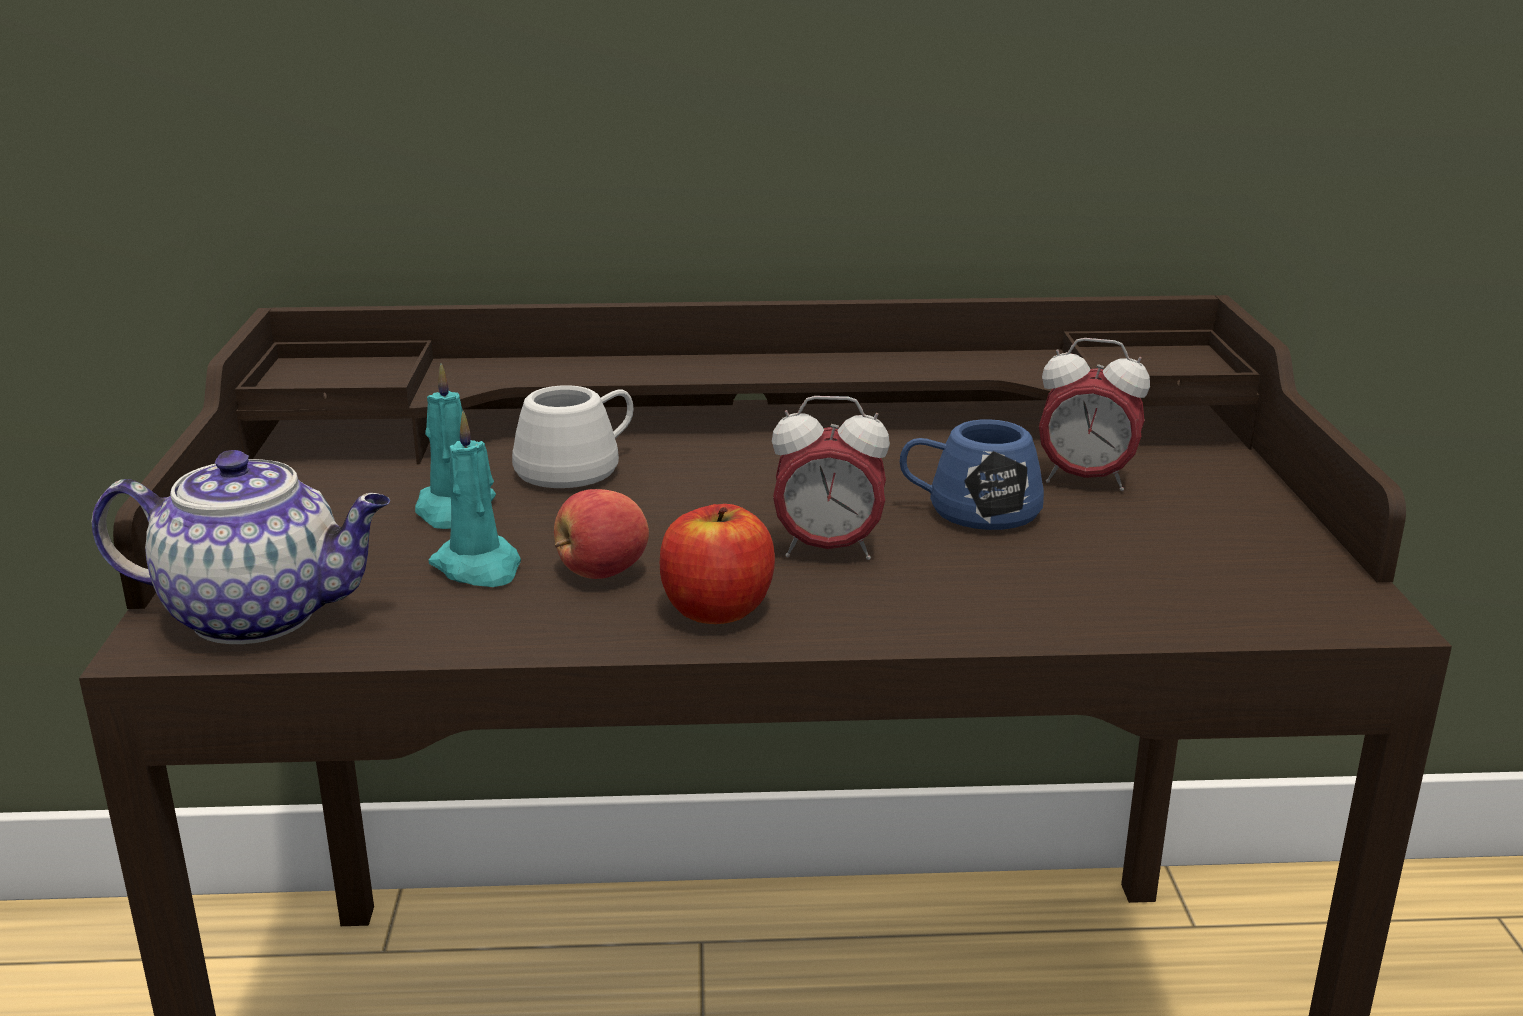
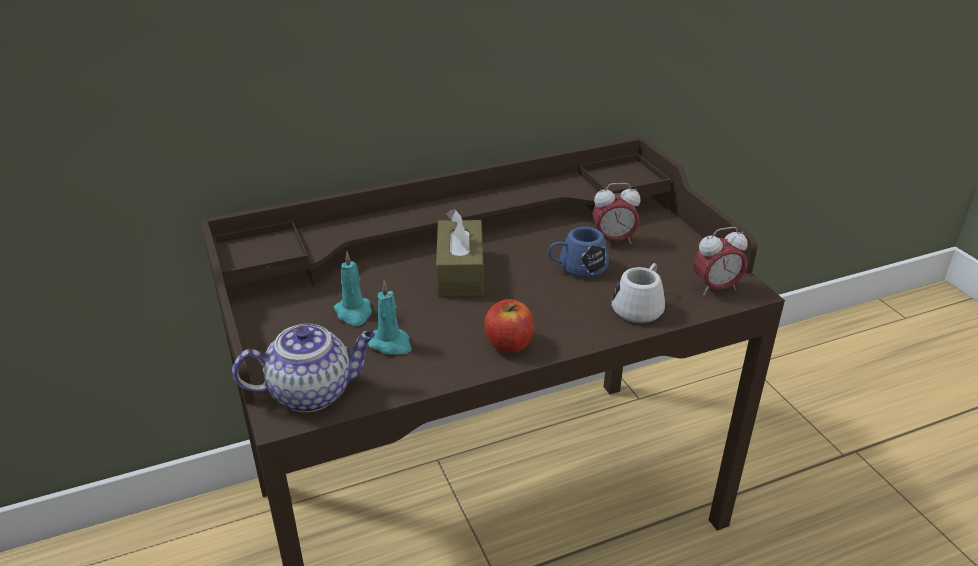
camera: 20 degrees left, 10 degrees up
white mug [512,385,634,488] -> white mug moved to [612,263,665,323]
apple [554,489,649,579] -> none
alarm clock [772,396,890,560] -> alarm clock moved to [693,227,748,296]
none -> brown tissue box [436,209,484,296]

